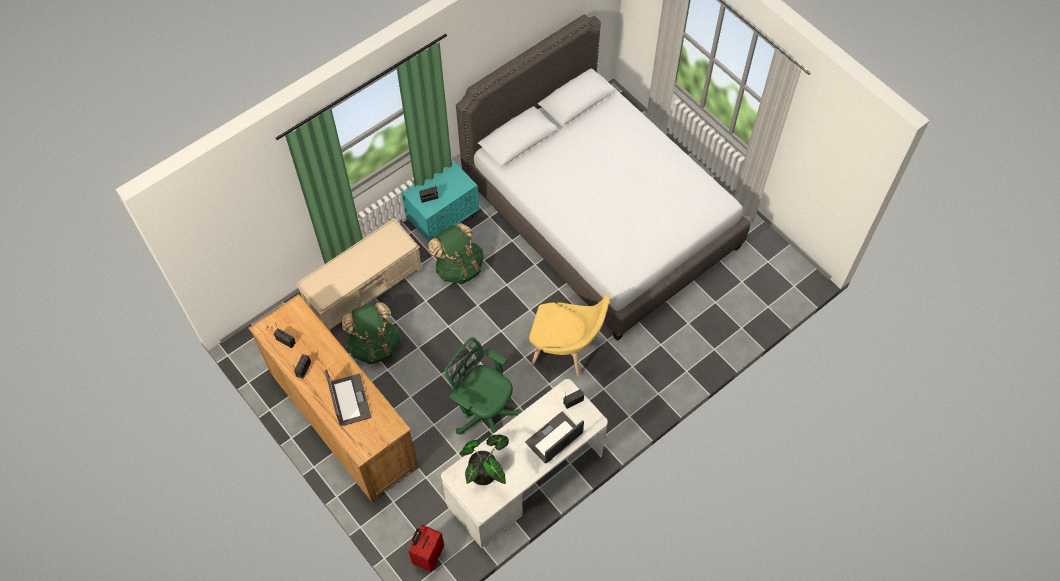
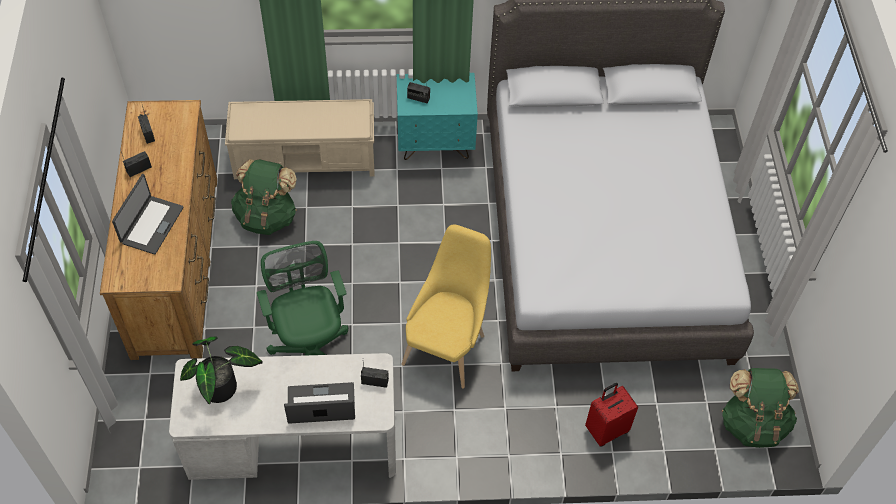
camera: 35 degrees right, 5 degrees down
red suitcase [409,525,444,572] -> red suitcase moved to [585,383,638,447]
green backpack [428,223,484,284] -> green backpack moved to [722,368,799,448]
yellow chair [529,295,610,376] -> yellow chair turned 120 degrees counterclockwise [401,224,491,389]

